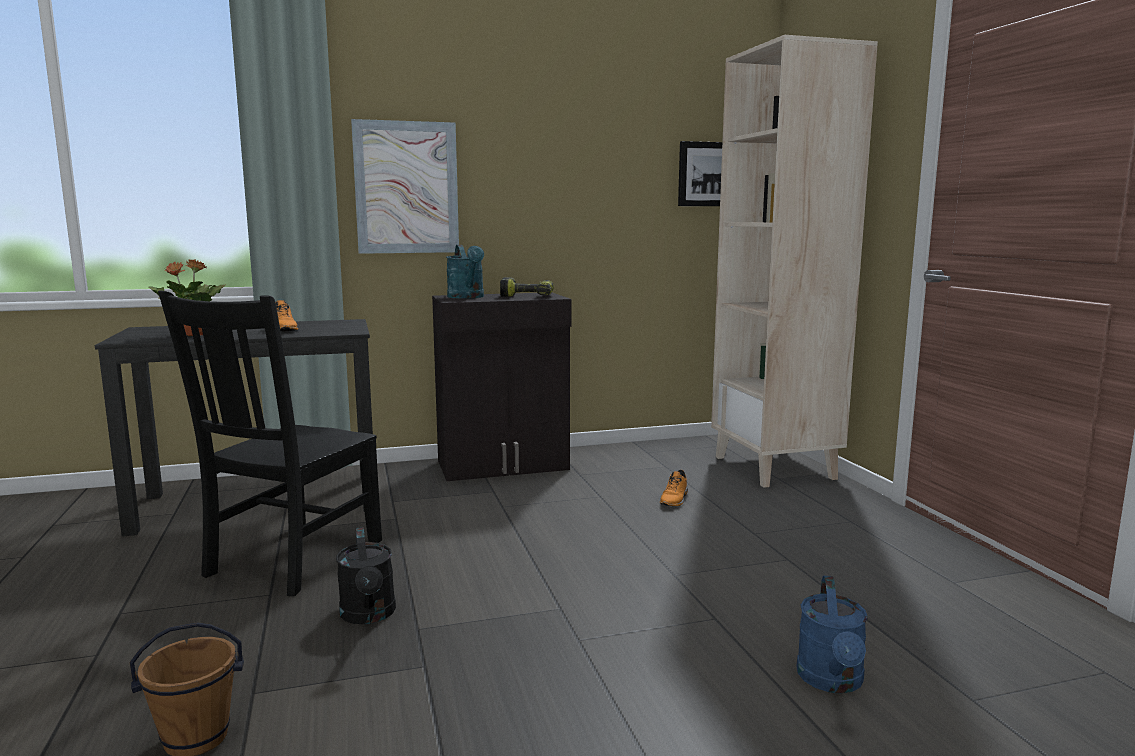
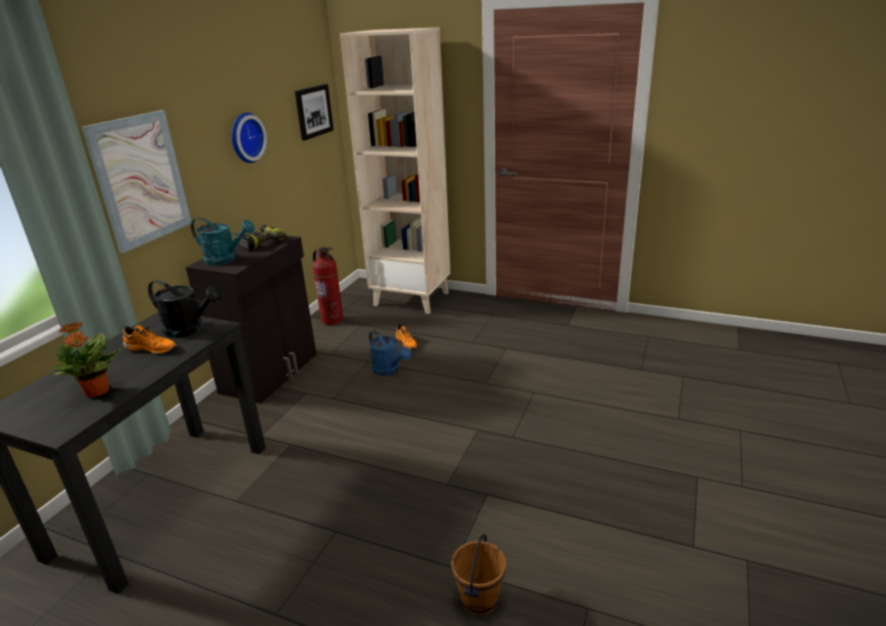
camera: 50 degrees left, 15 degrees up
black chair [158,290,382,596] -> none
black watering can [336,527,396,624] -> black watering can moved to [148,280,222,338]
blue watering can [796,576,868,693] -> blue watering can moved to [369,330,411,376]
none -> wall clock [231,112,267,163]
none -> fire extinguisher [313,247,343,325]

